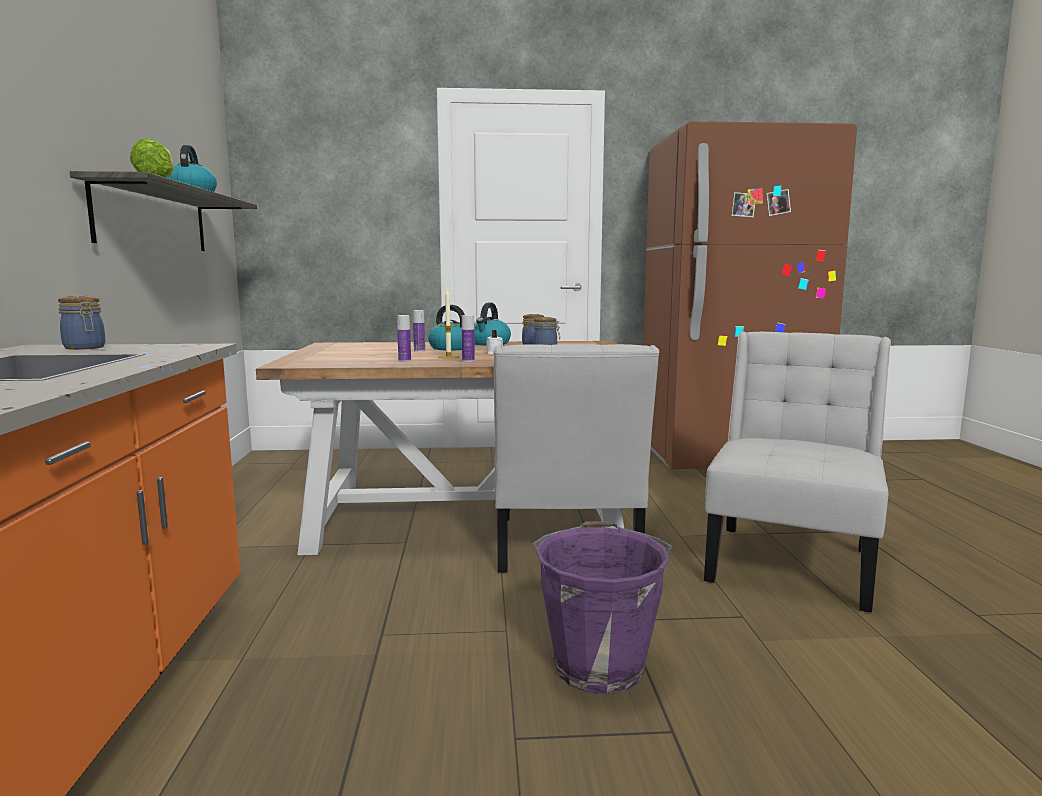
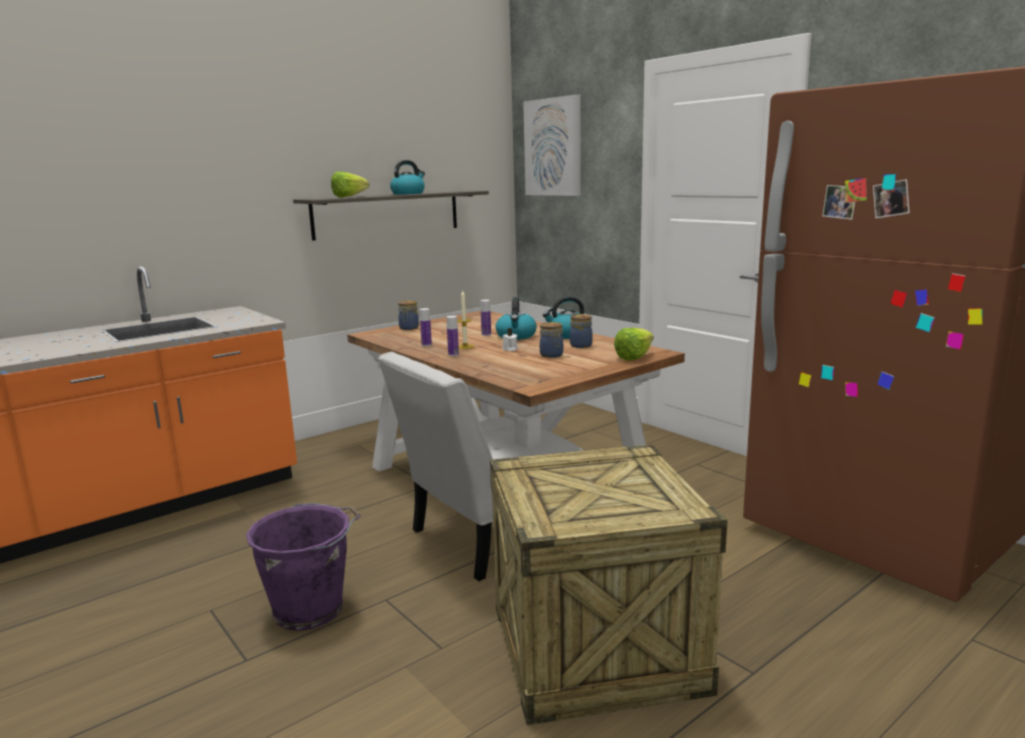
camera: 55 degrees right, 5 degrees up
jar [58,296,105,350] -> jar moved to [398,300,419,330]
white chair [704,332,891,613] -> crate [490,444,727,725]
none -> picture [523,94,581,196]
none -> lettuce [614,328,654,361]

